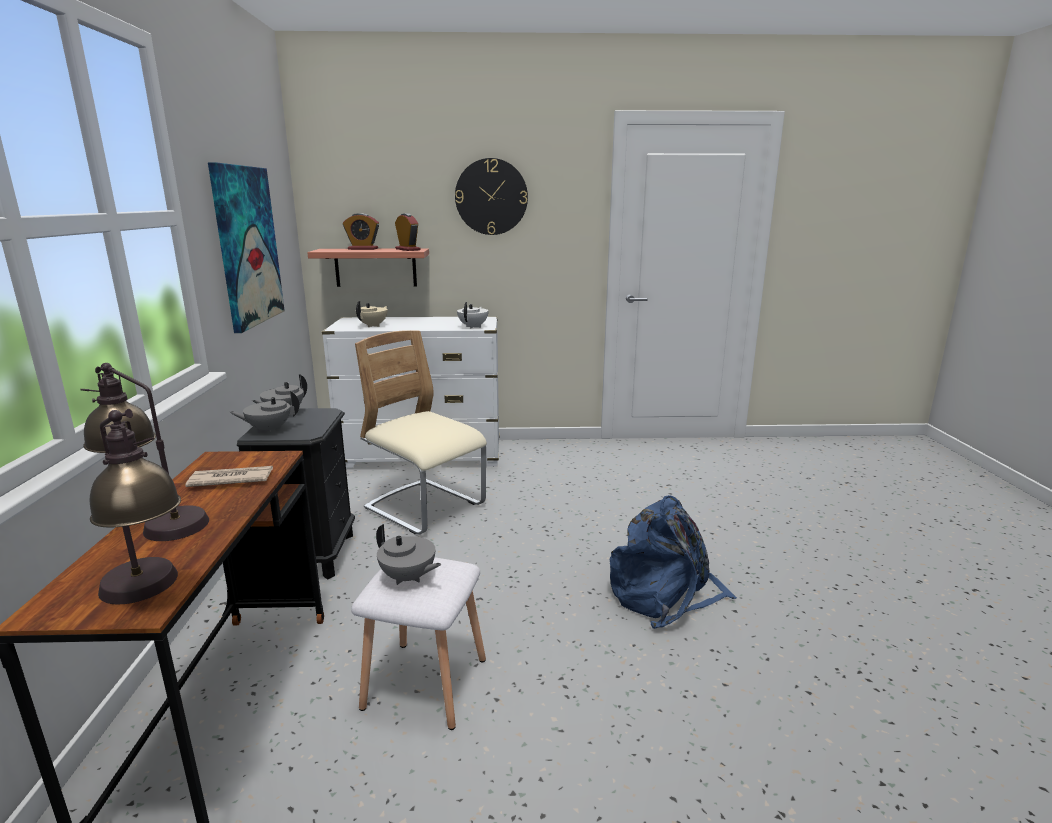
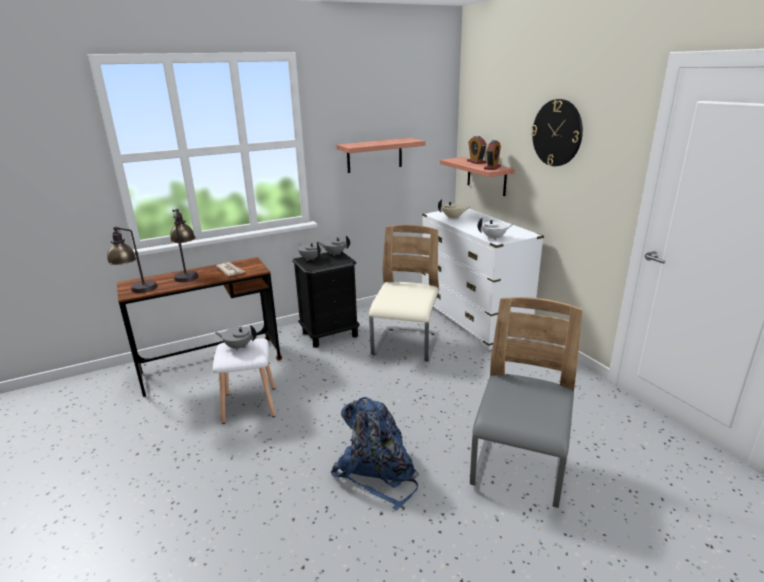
camera: 65 degrees right, 5 degrees up
picture [208,162,285,333] -> shelf [336,138,426,173]
grey teapot [376,524,441,585] -> grey teapot turned 90 degrees clockwise [215,325,257,351]
none -> grey chair [470,297,583,508]

